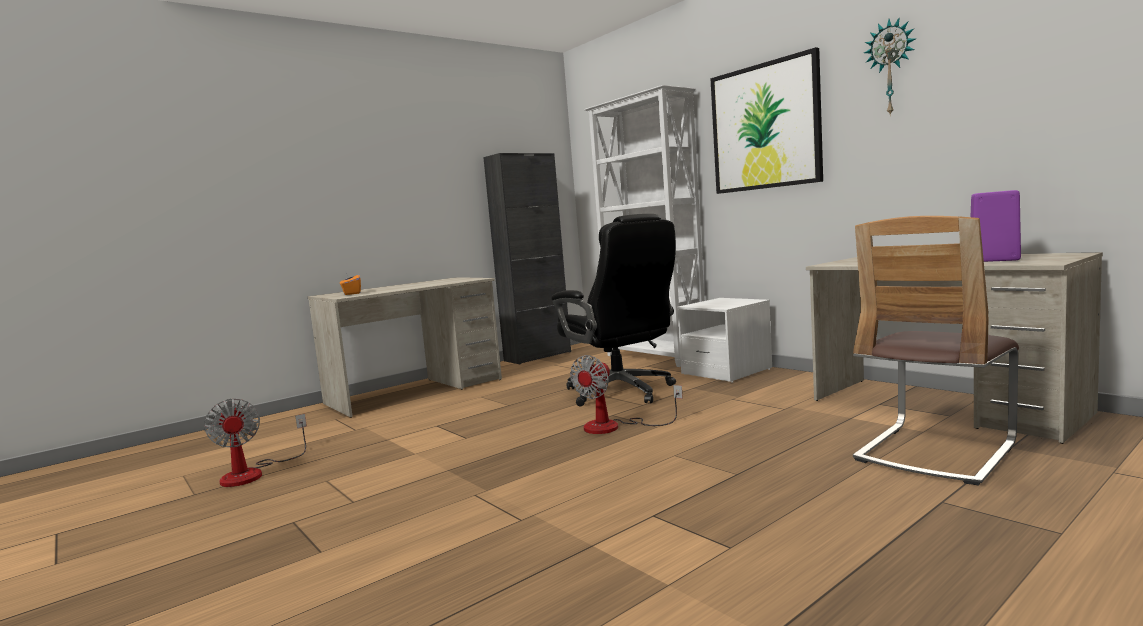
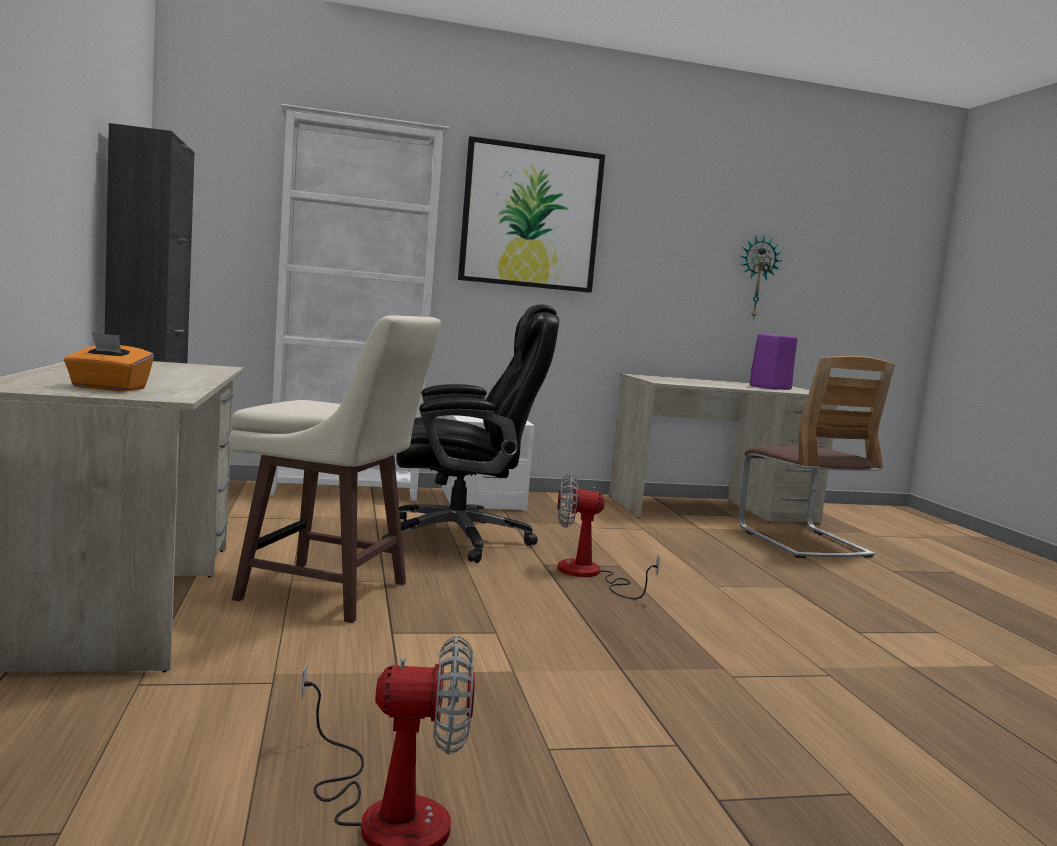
camera: 65 degrees left, 0 degrees up
fan [570,355,683,434] -> fan turned 120 degrees clockwise [557,474,660,599]
wall clock [864,17,916,116] -> wall clock moved to [740,235,782,320]
none -> beige stool [229,316,441,623]

